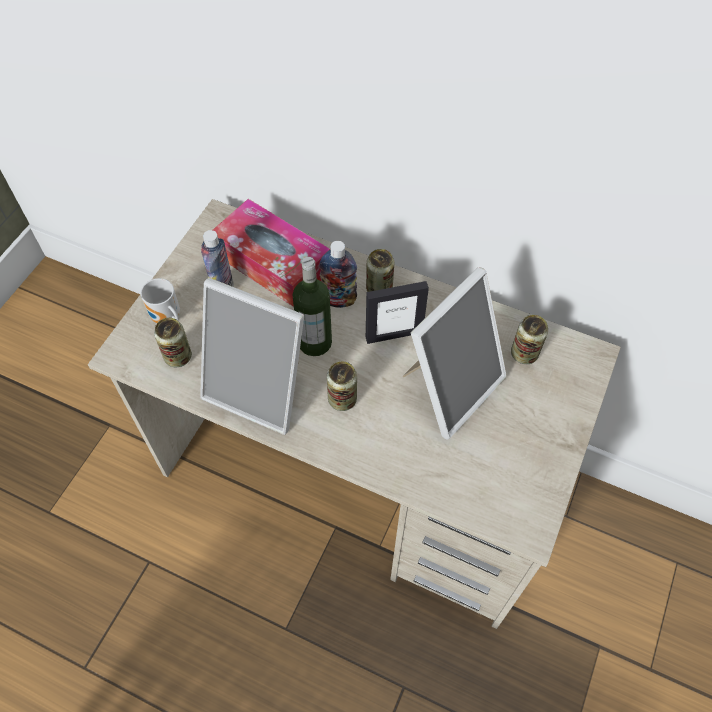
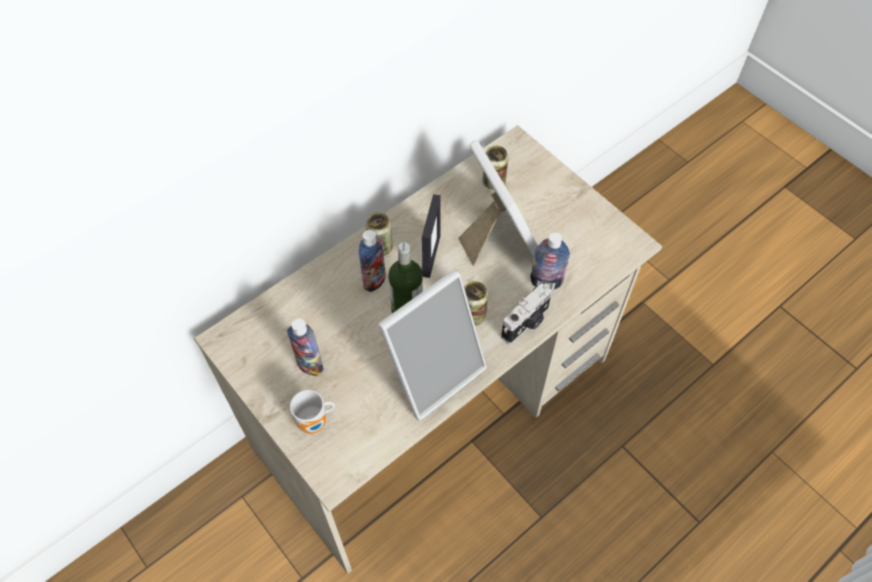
camera: 65 degrees left, 0 degrees up
can [154,318,192,367] -> none
tissue box [213,199,330,307] -> none
none -> camera [501,283,552,344]
none -> bottle [530,232,570,290]

